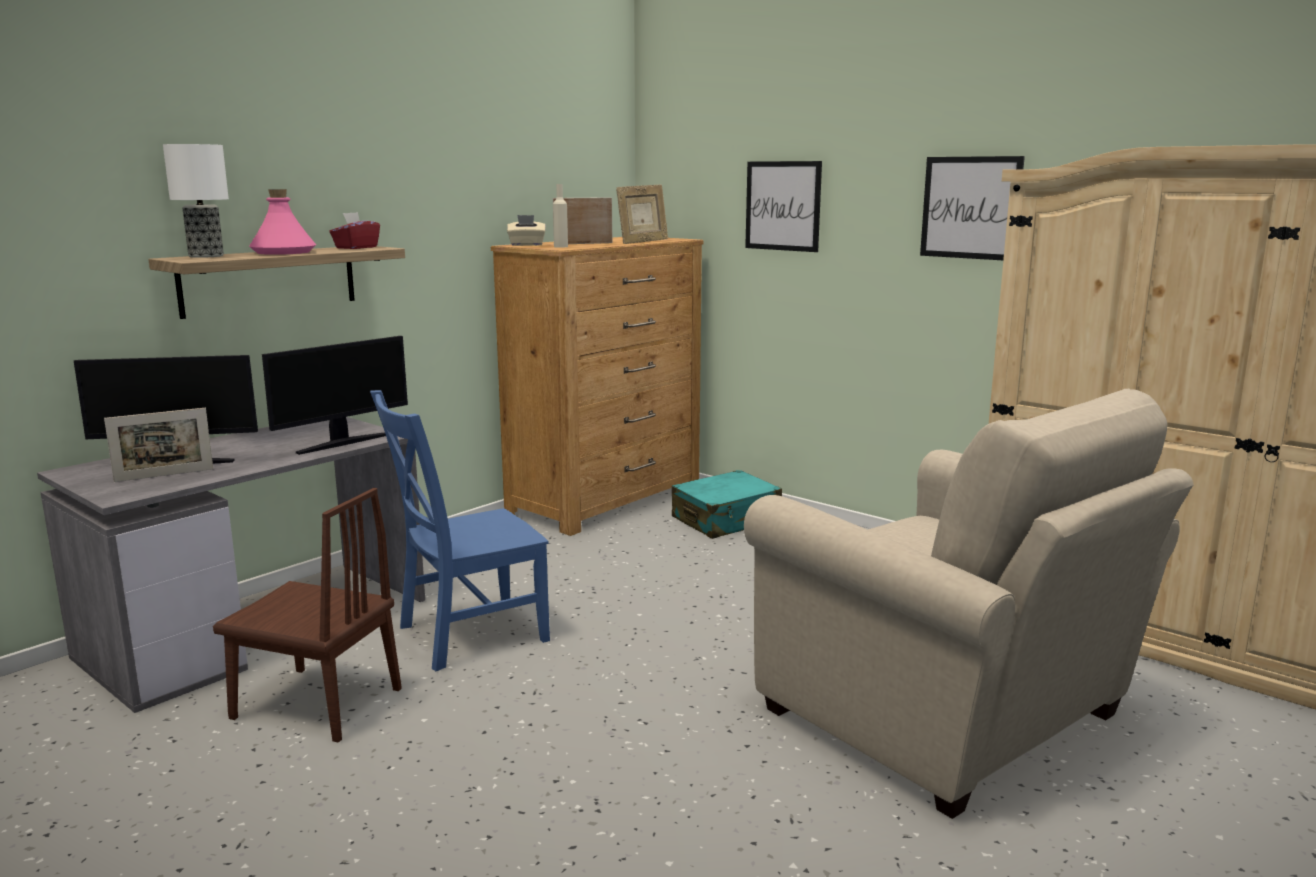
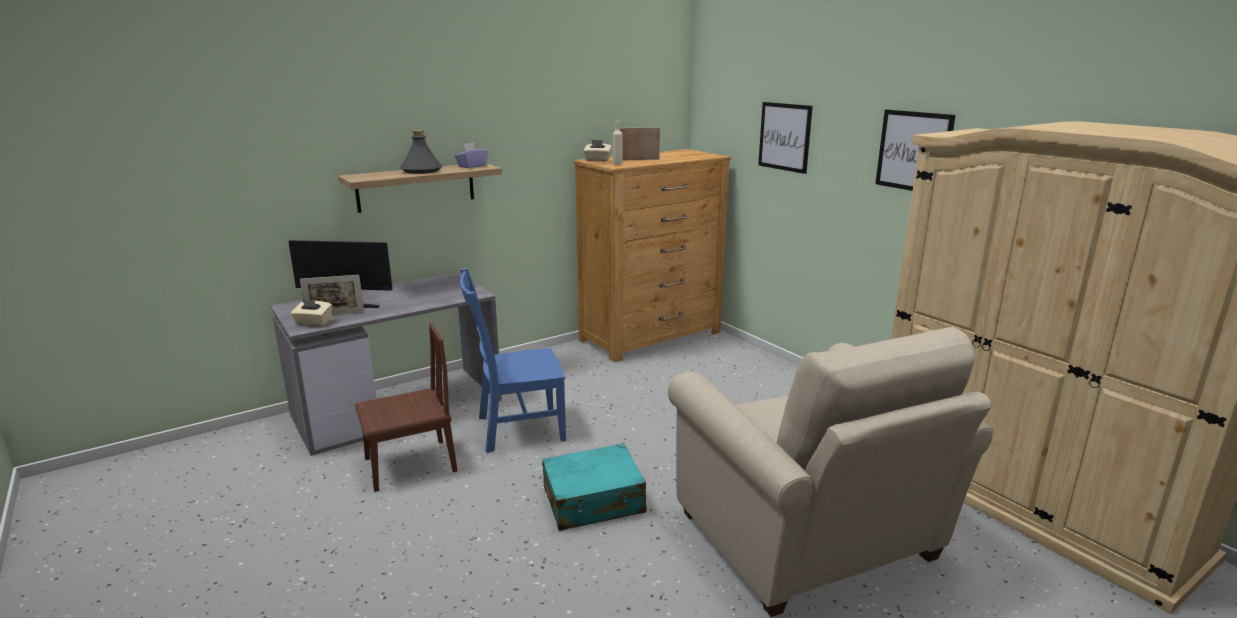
camera: 15 degrees right, 5 degrees up
table lamp [163,144,229,258] -> none
brown chair [213,488,402,743] -> brown chair turned 60 degrees counterclockwise [355,323,457,492]
pink bottle [249,189,316,255] -> grey bottle [400,130,442,174]
monitor [262,336,408,455] -> none
red tissue box [330,212,380,249] -> purple tissue box [455,143,488,168]
picture frame [616,184,668,244] -> none
turquoise suitcase [672,470,782,539] -> turquoise suitcase moved to [542,443,646,531]
none -> beige tissue box [291,299,332,326]

